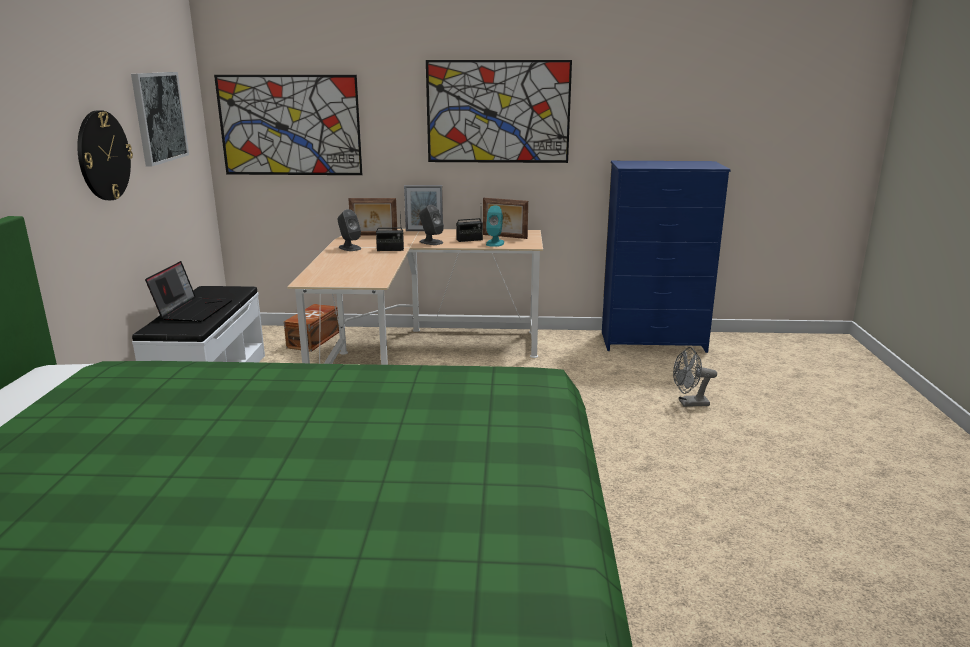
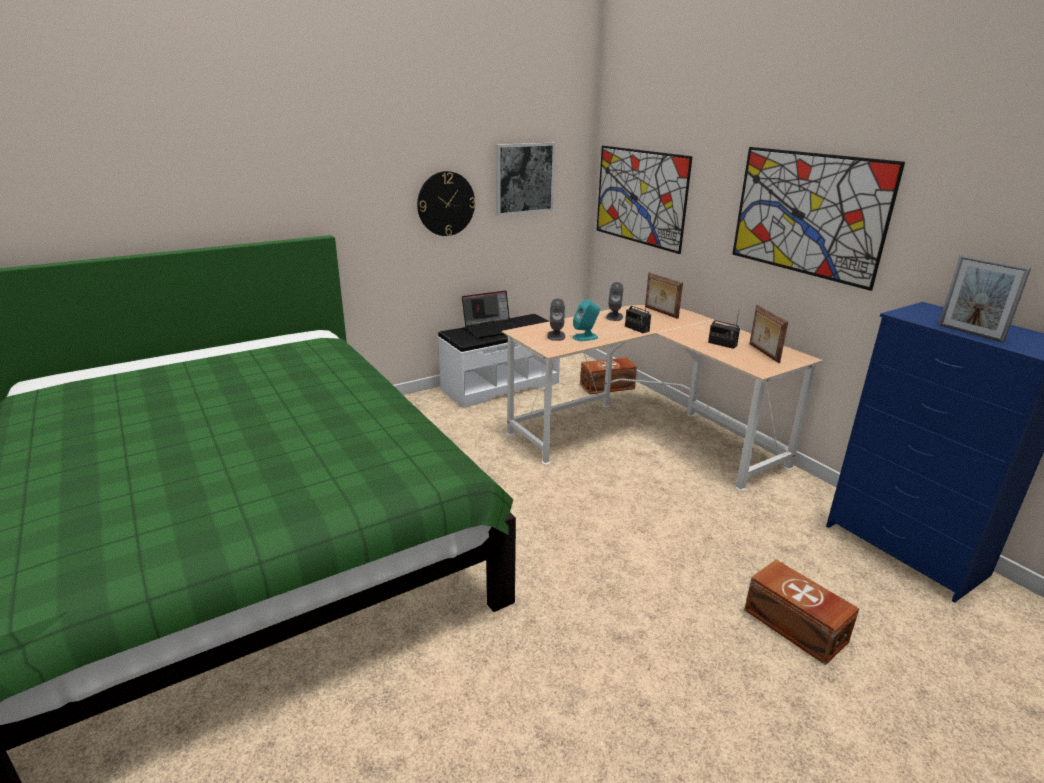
camera: 55 degrees right, 5 degrees up
picture frame [404,185,443,231] -> picture frame moved to [938,255,1031,343]
grey speaker [419,205,444,245] -> grey speaker moved to [547,298,565,341]
turquoise speaker [486,206,504,247] -> turquoise speaker moved to [573,299,600,341]
grey fan [673,347,717,407] -> brown storage box [744,560,860,665]

